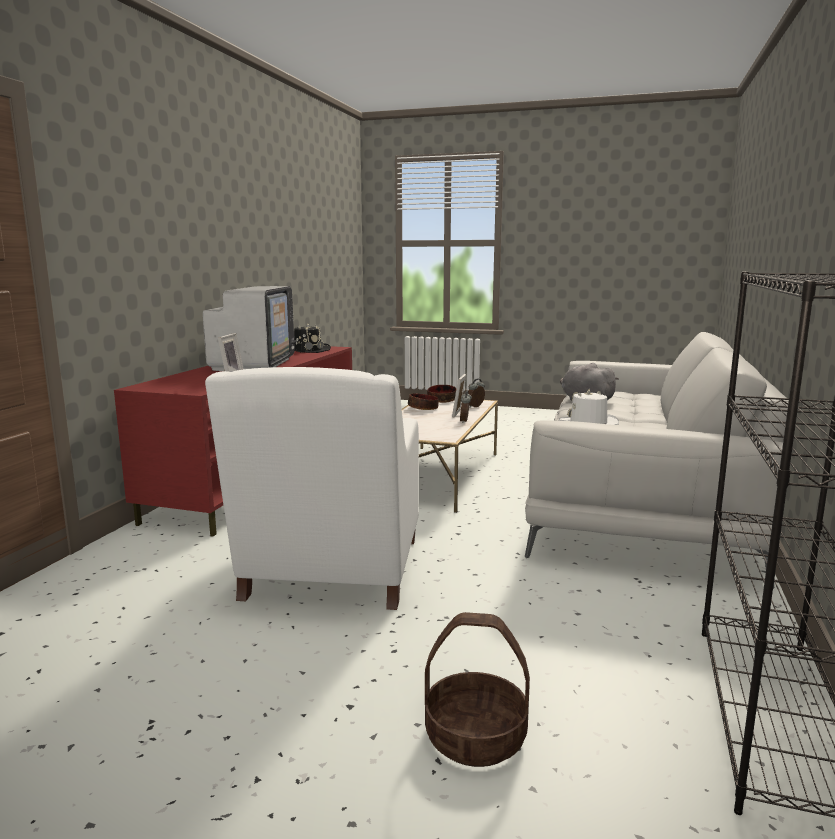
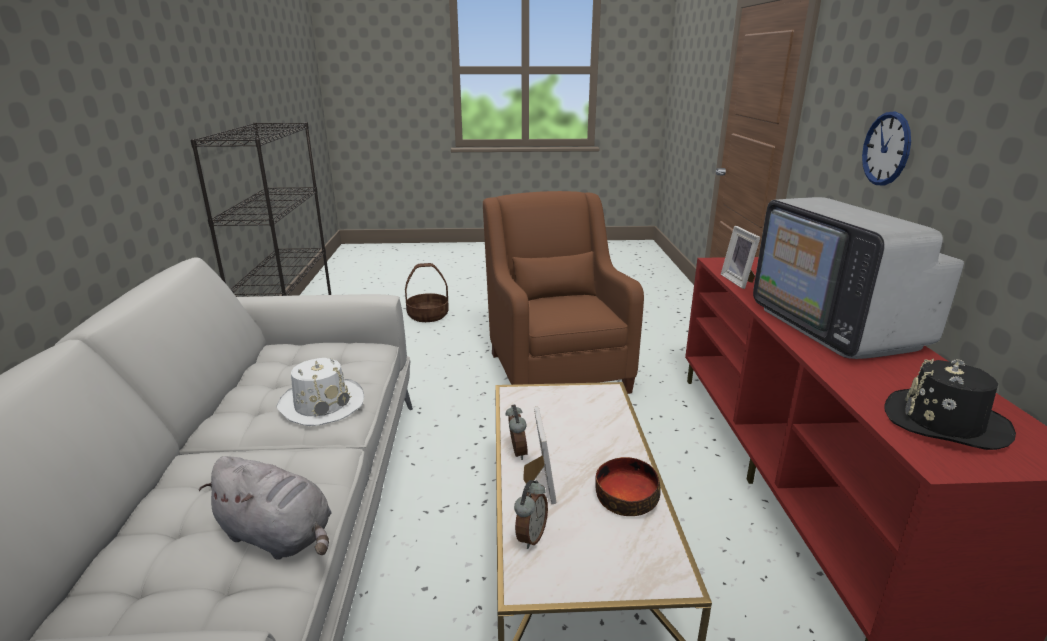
camera: 160 degrees right, 10 degrees up
white armchair [205,367,419,610] -> brown armchair [483,191,644,394]
bowl [427,385,456,403] -> none
none -> wall clock [862,112,911,185]

